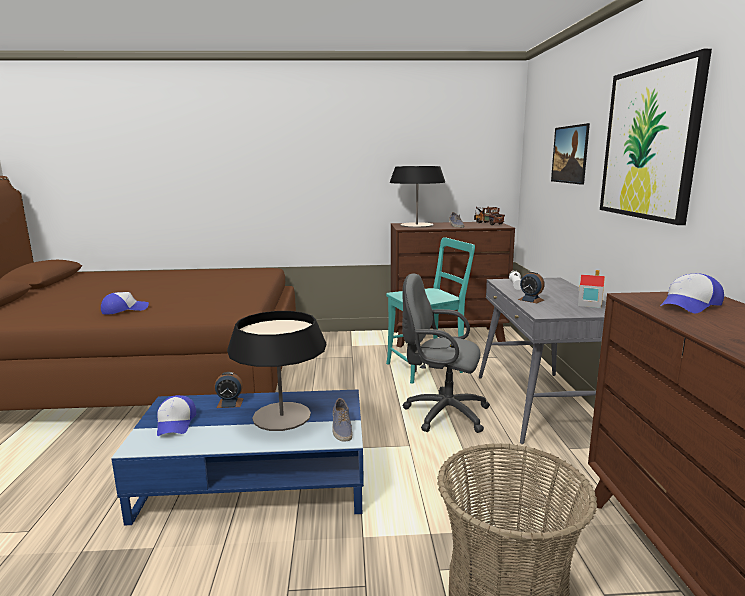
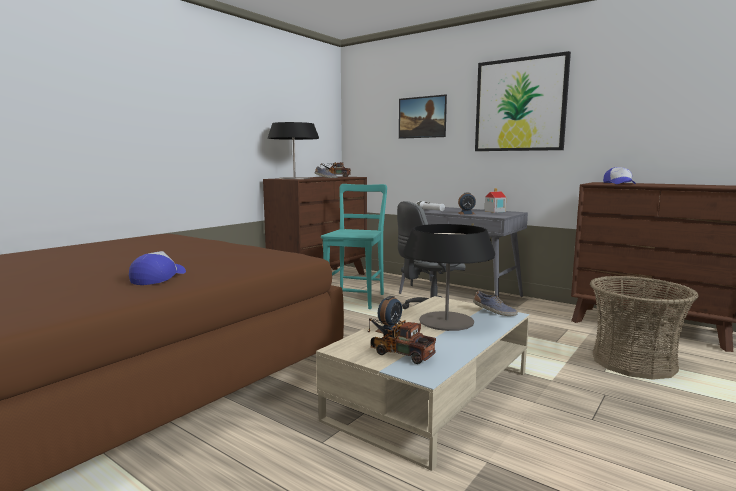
camera: 50 degrees left, 5 degrees down
blue coffee table [111,390,364,525] -> beige coffee table [316,296,529,471]
cap [157,395,196,436] -> toy truck [367,318,436,364]

